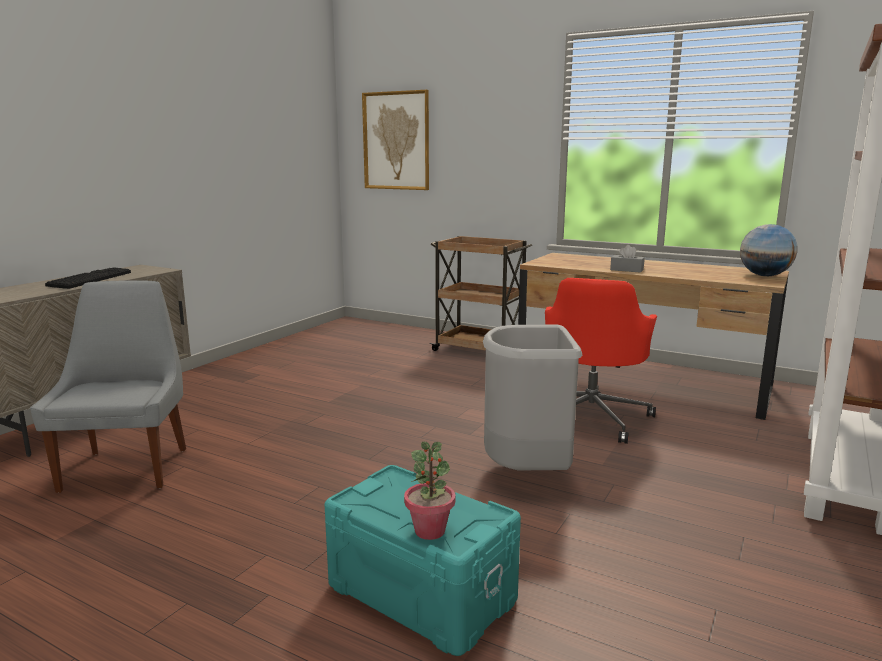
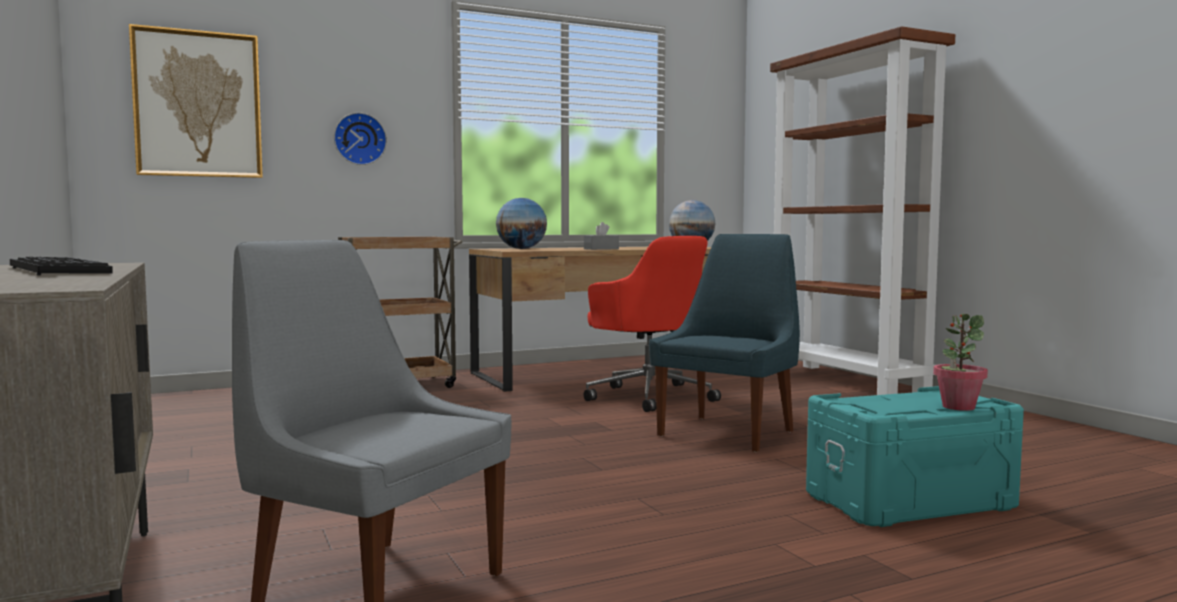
camera: 55 degrees left, 10 degrees down
grey trash can [483,325,582,471] -> blue chair [649,234,800,452]
none -> wall clock [334,112,387,165]
none -> globe [496,198,547,249]

